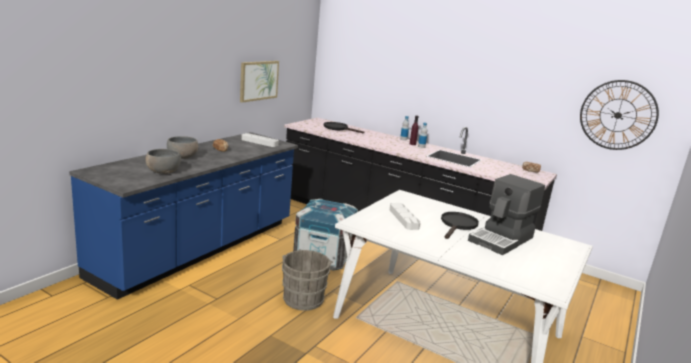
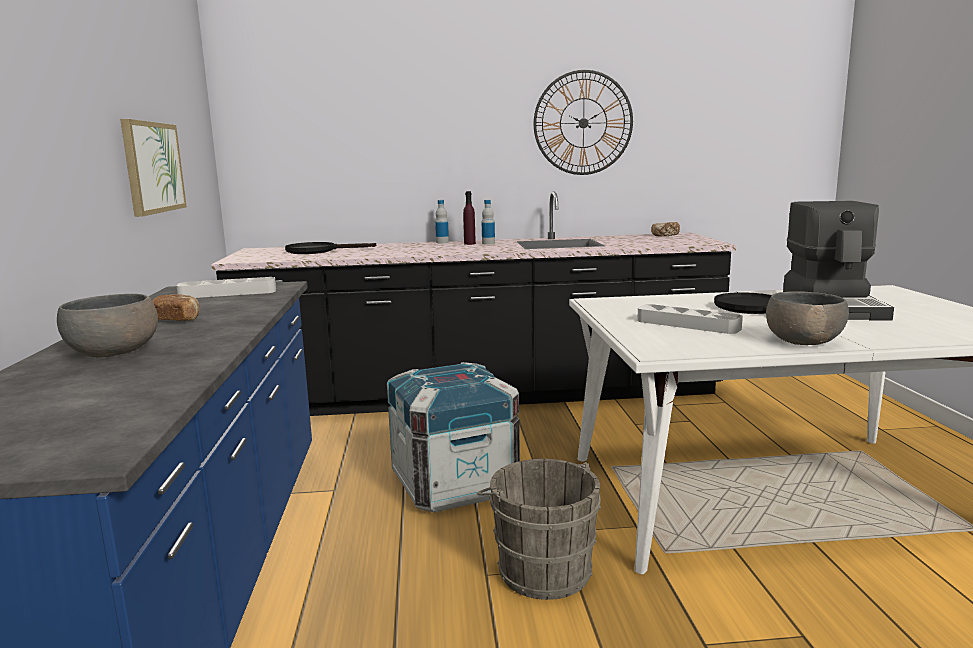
camera: 35 degrees left, 5 degrees down
grey bowl [145,149,181,174] -> grey bowl moved to [766,291,849,345]
wall clock [580,80,659,150] -> wall clock moved to [534,70,633,175]

